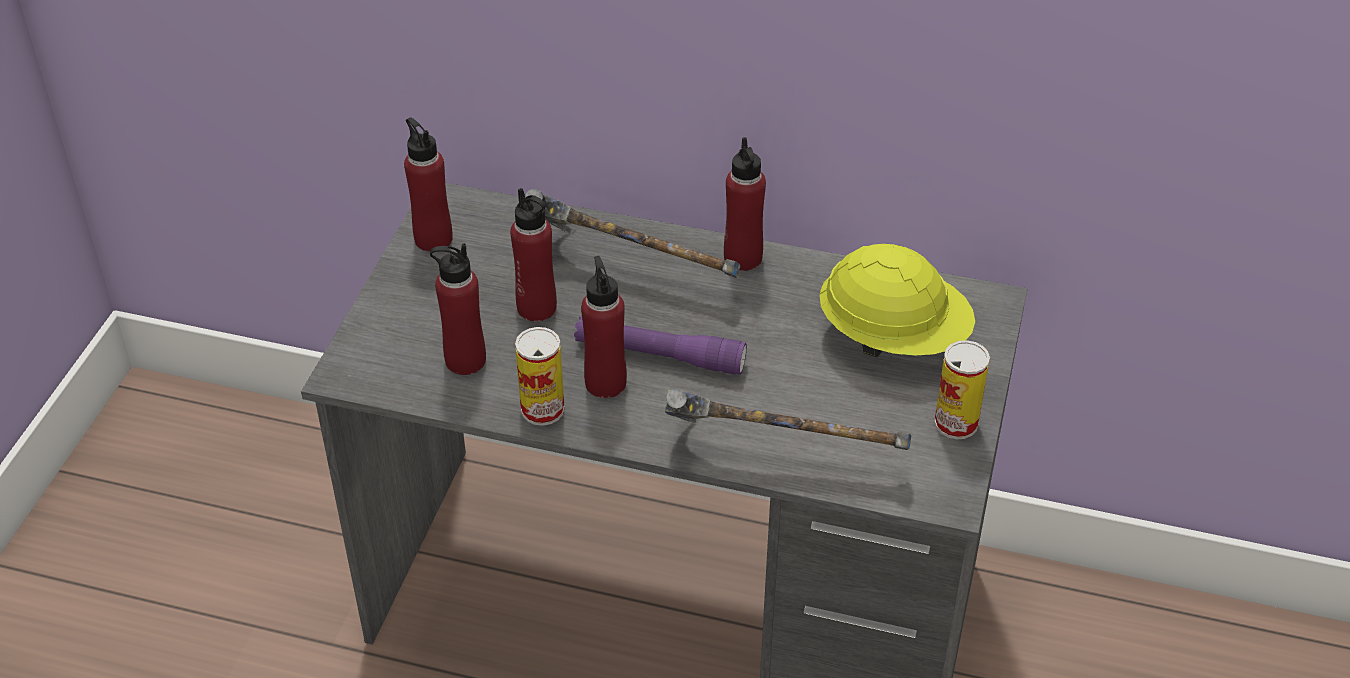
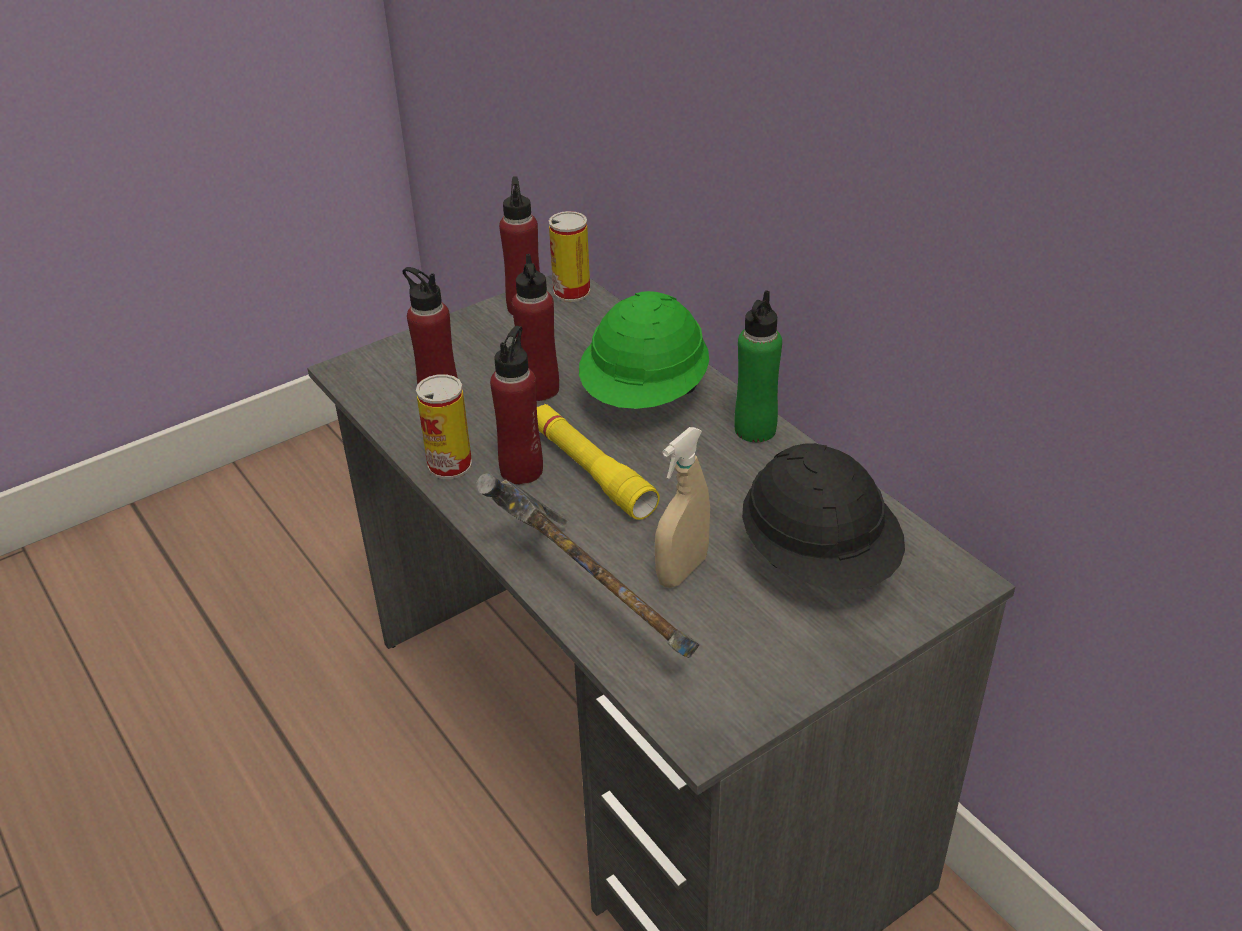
camera: 40 degrees right, 5 degrees down
hammer [525,189,741,278] -> green hard hat [579,291,709,409]
purple flashlight [574,317,747,375] -> yellow flashlight [537,404,660,520]
red bottle [724,137,766,271] -> green bottle [734,290,782,442]
yellow hard hat [820,244,975,357] -> black hard hat [742,443,905,590]
can [934,340,990,439] -> can moved to [549,211,590,302]
none -> beige spray bottle [655,427,710,588]

